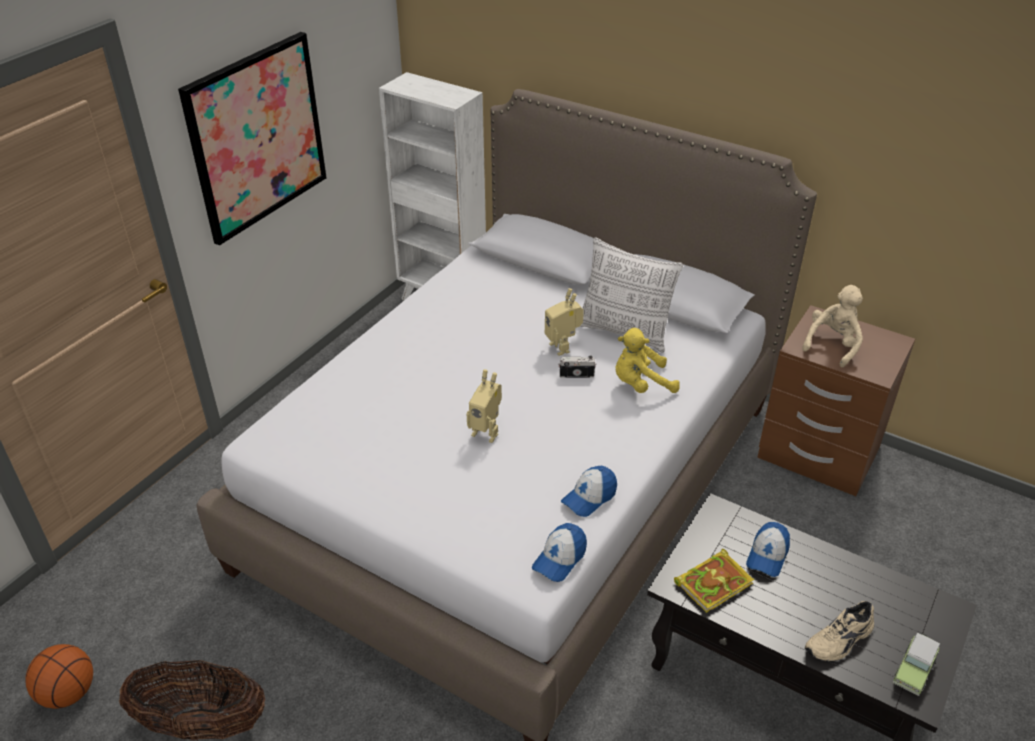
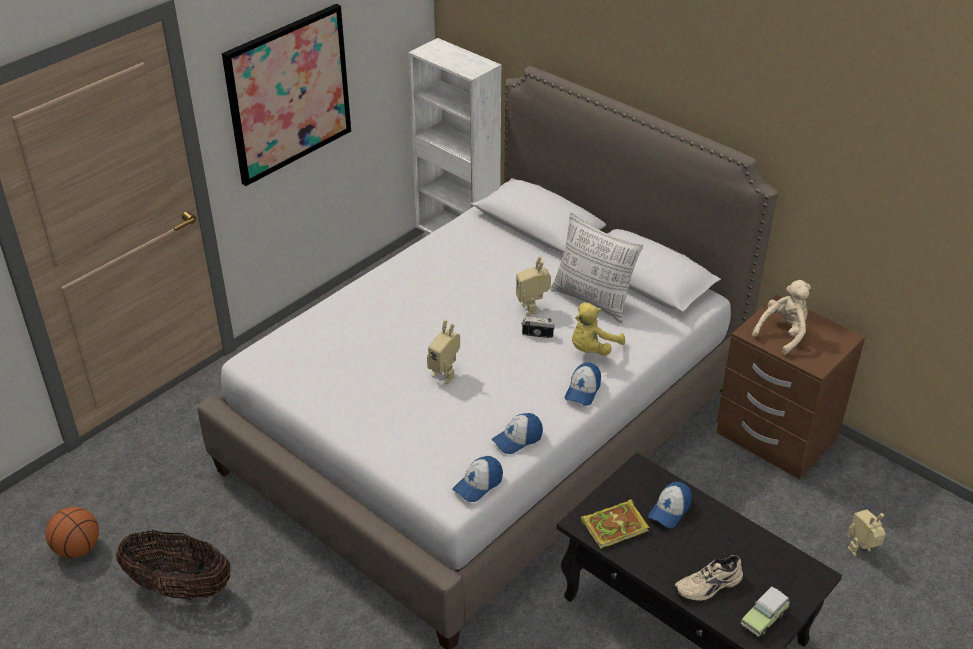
camera: 10 degrees right, 0 degrees up
yellow plush toy [615,328,680,393] -> yellow plush toy turned 45 degrees counterclockwise [572,303,625,356]
none -> cap [564,362,601,406]
none -> toy robot [847,509,886,556]

